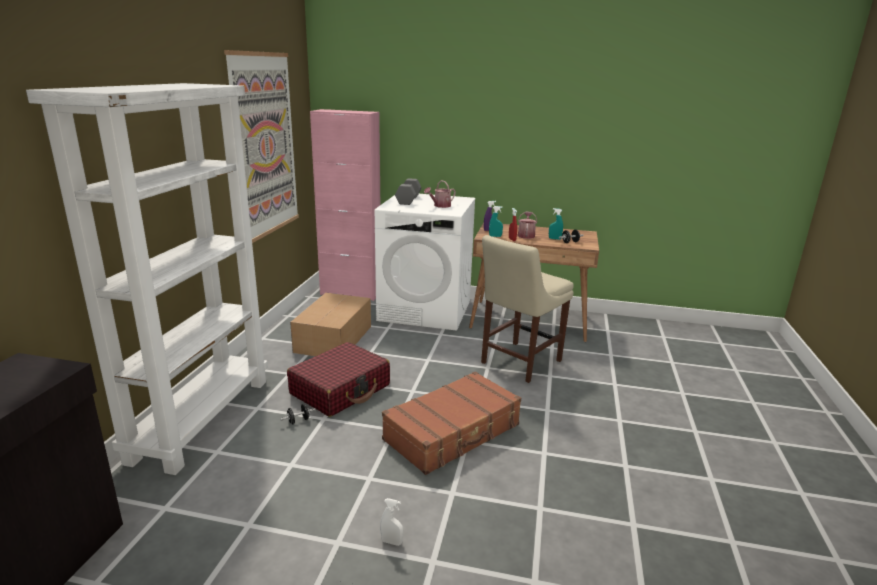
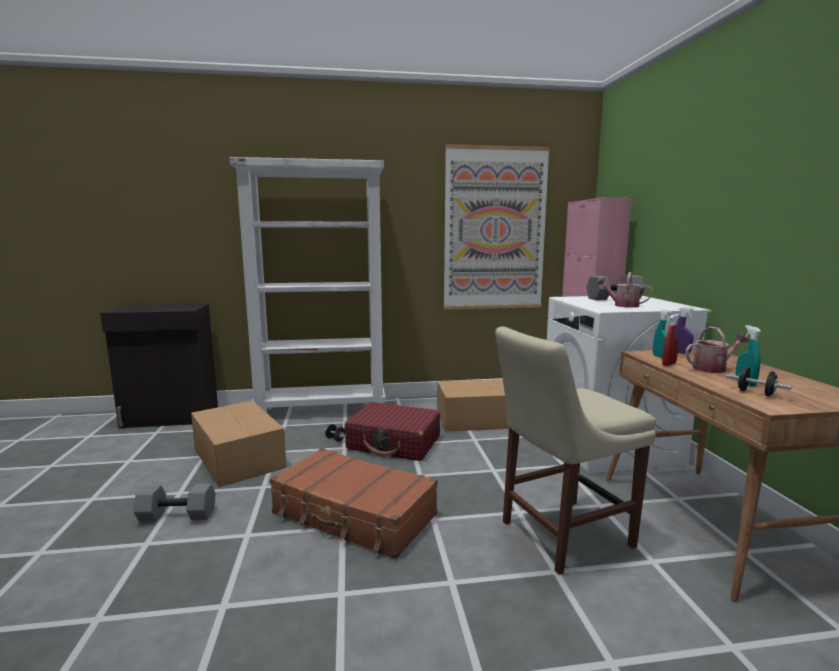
camera: 70 degrees right, 10 degrees down
white spray bottle [380,498,403,546] -> grey dumbbell [133,484,216,522]
beige chair [481,235,574,383] -> beige chair turned 45 degrees counterclockwise [495,326,656,575]
none -> cardboard box [191,401,287,487]

